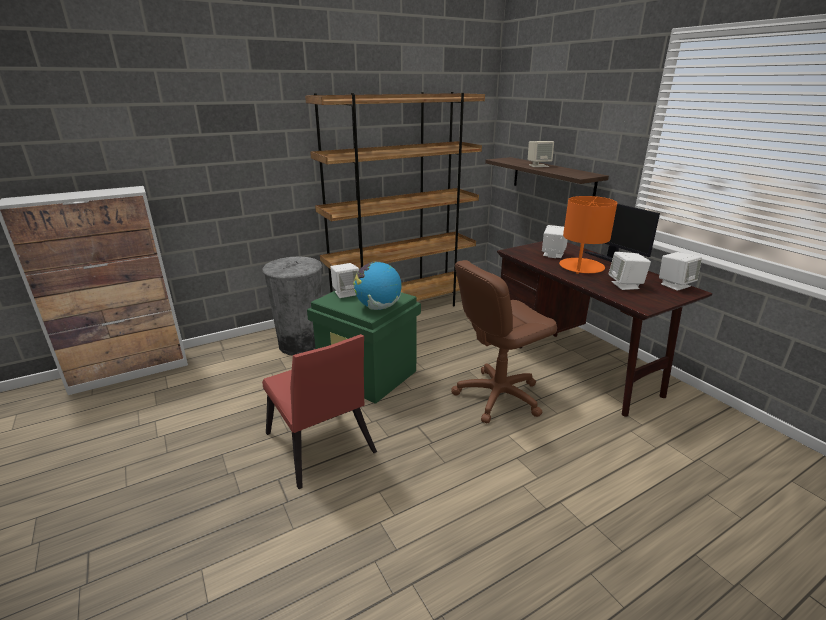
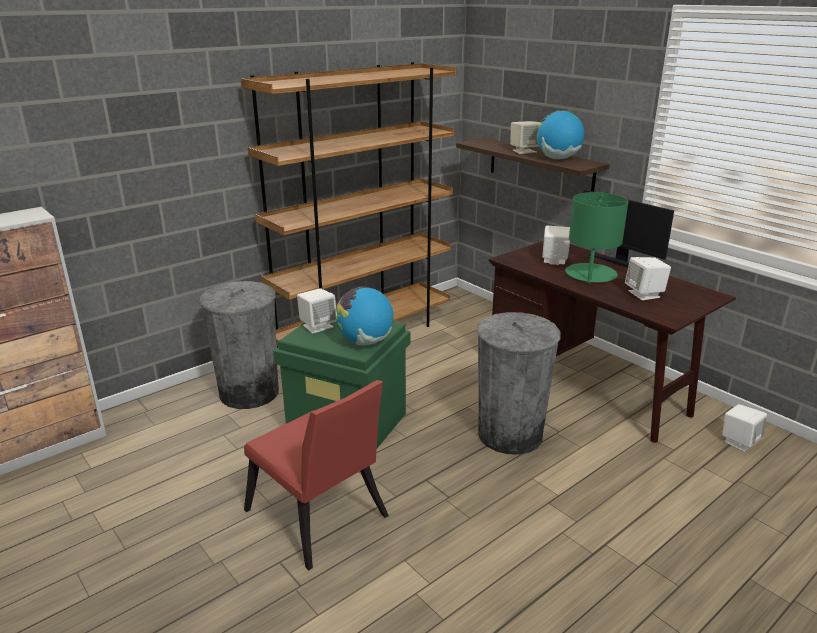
camera: 10 degrees left, 0 degrees up
brown office chair [451,260,557,423] -> grey trash can [477,312,560,455]
orange table lamp [559,196,617,274] -> green table lamp [565,192,628,284]
white speaker [659,252,702,291] -> white speaker moved to [722,404,767,452]
none -> globe [537,110,584,159]

